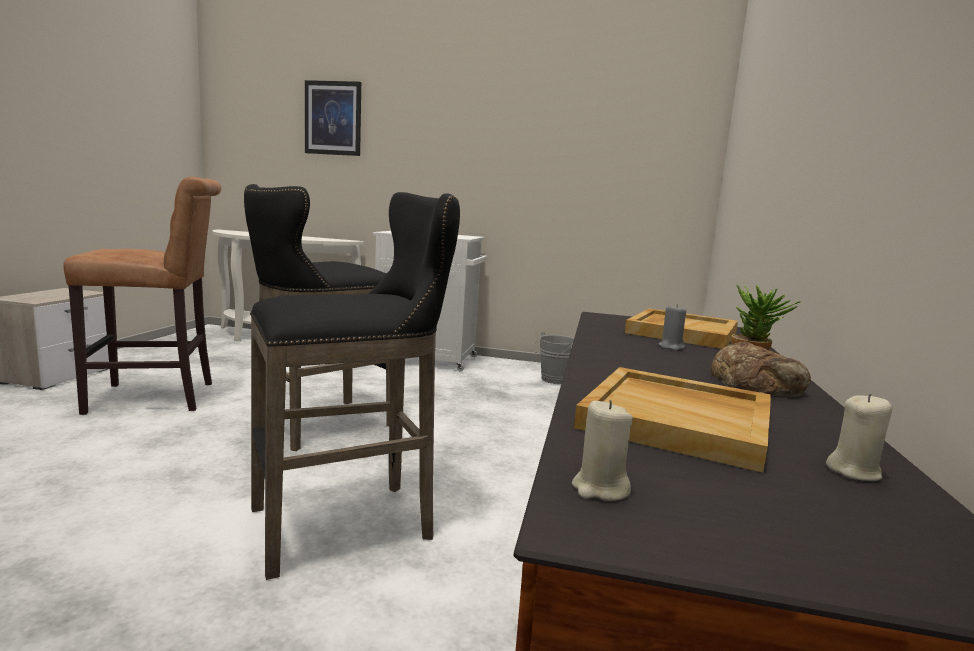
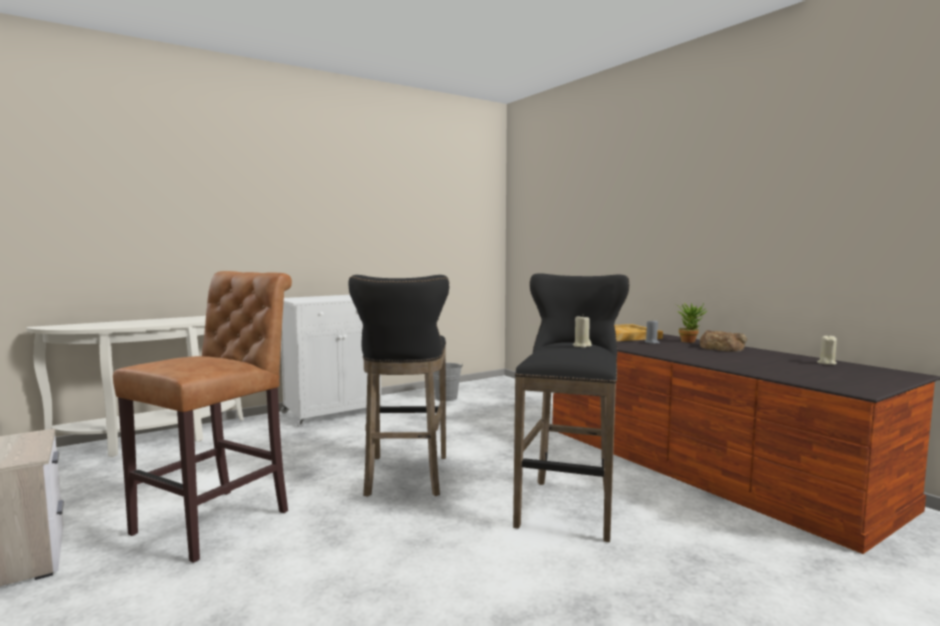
camera: 45 degrees left, 5 degrees down
picture [305,80,361,156] -> none
beige candle [572,400,633,501] -> beige candle moved to [573,316,592,348]
beige tray [574,367,771,473] -> none

